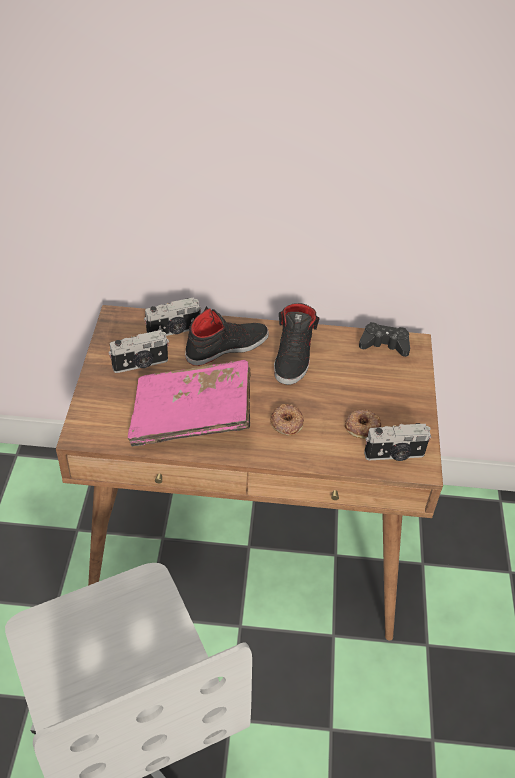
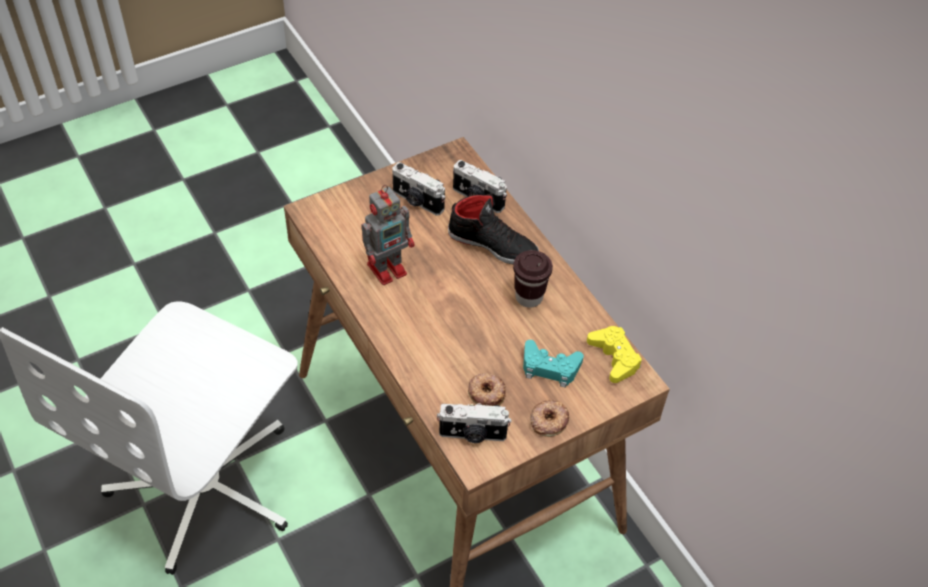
camera: 55 degrees right, 5 degrees up
pink book [128,360,251,447] -> toy robot [361,185,414,285]
donut [270,404,304,436] -> donut moved to [530,400,569,437]
black shoe [274,303,320,385] -> brown cup [513,250,553,307]
black game controller [359,322,410,357] -> yellow game controller [587,326,642,383]
camera [364,423,431,461] -> camera turned 45 degrees counterclockwise [437,403,511,443]
none -> turquoise game controller [523,340,584,388]

